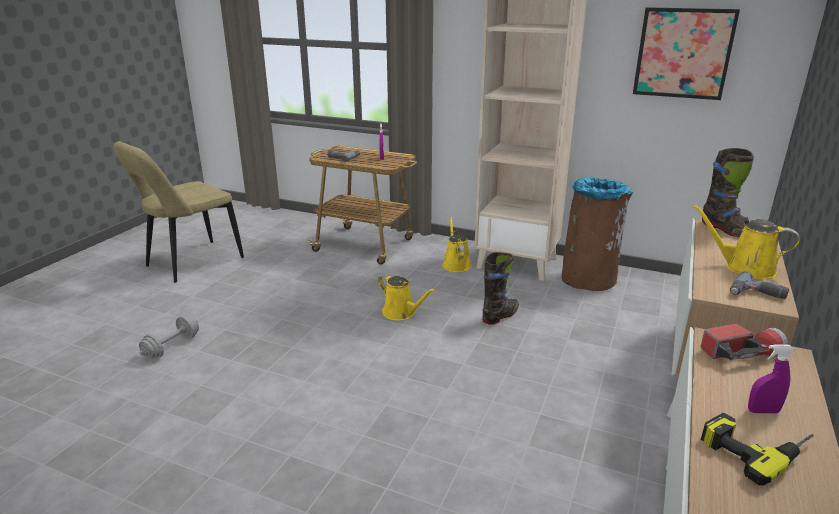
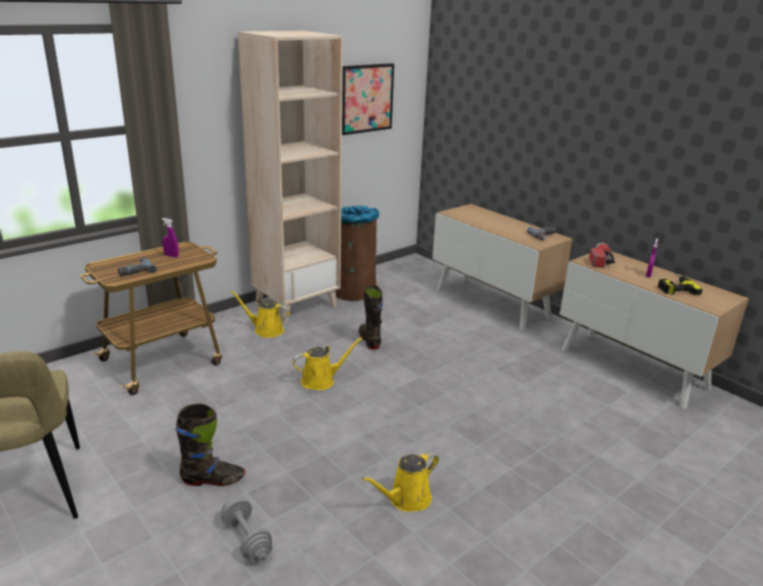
camera: 65 degrees left, 0 degrees up
yellow watering can [693,205,800,279] -> yellow watering can moved to [362,452,439,512]
black boot [702,148,754,237] -> black boot moved to [176,403,245,486]

